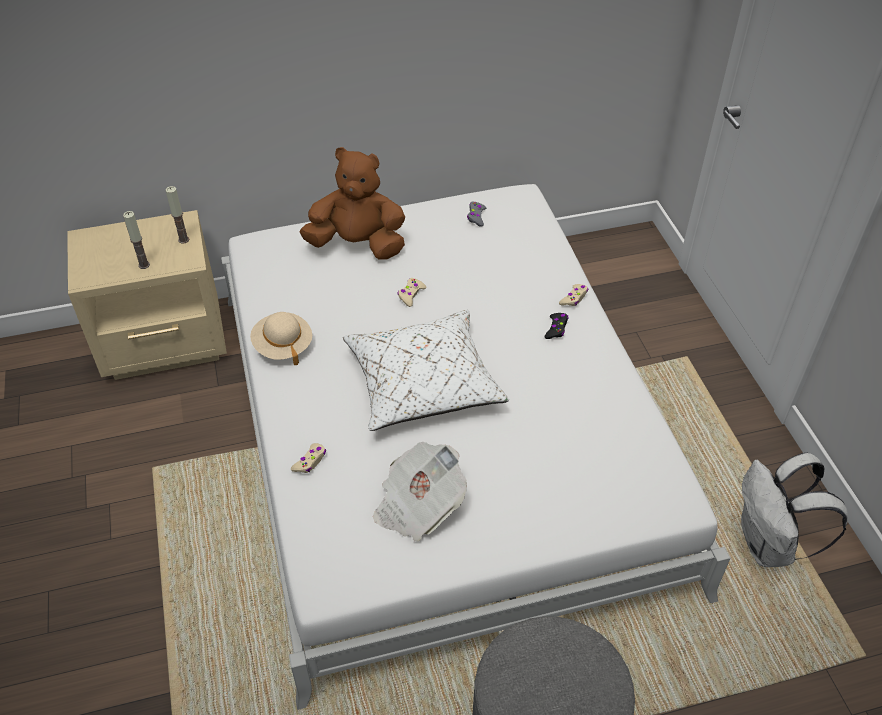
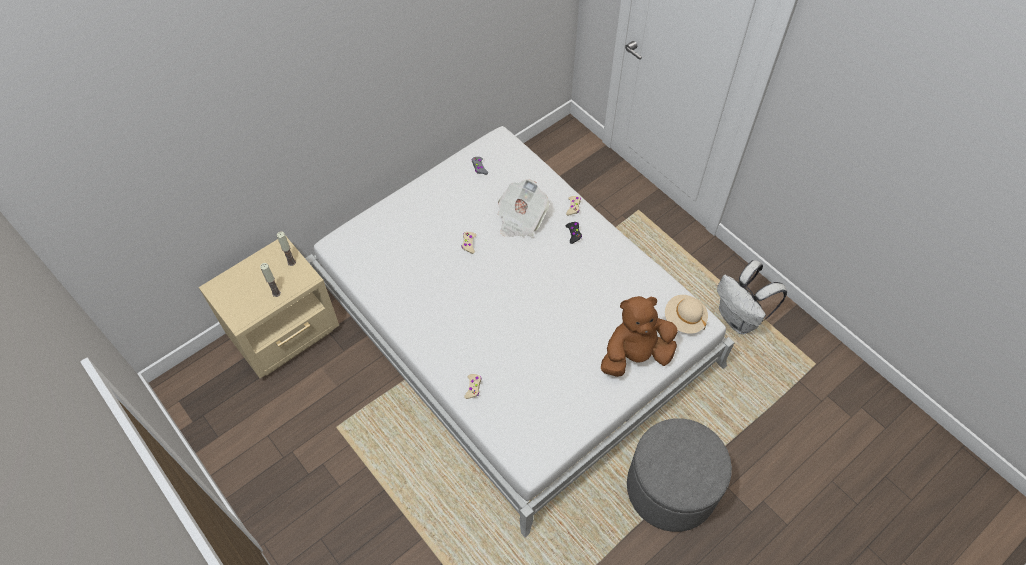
camera: 25 degrees left, 10 degrees up
beige hat [250,312,312,365] -> beige hat moved to [665,295,708,334]
brown plush toy [300,147,405,259] -> brown plush toy moved to [601,296,678,377]
white pillow [343,310,509,431] -> none
newspaper [373,442,467,542] -> newspaper moved to [498,179,549,237]

